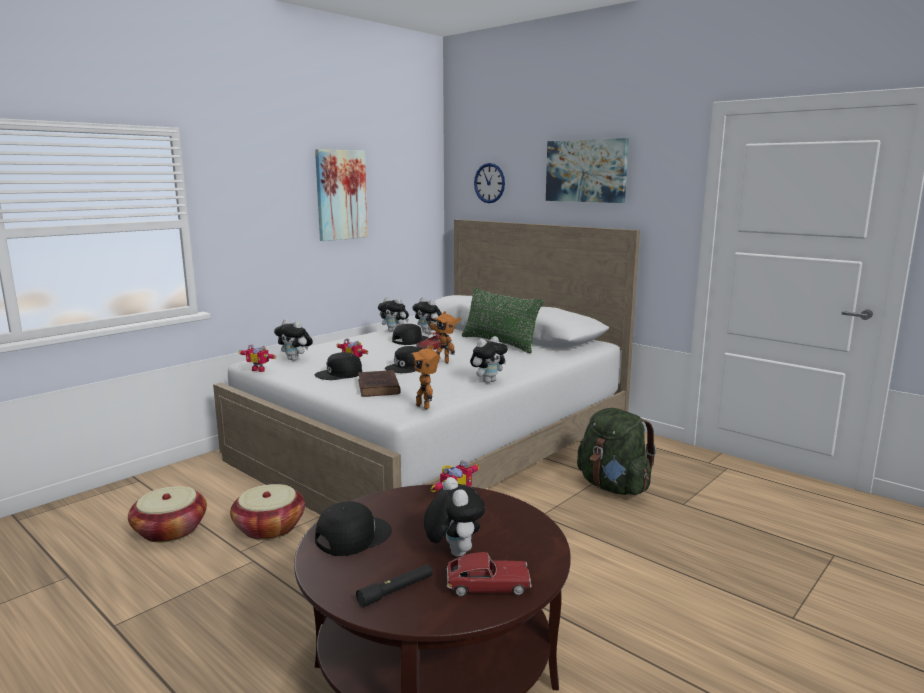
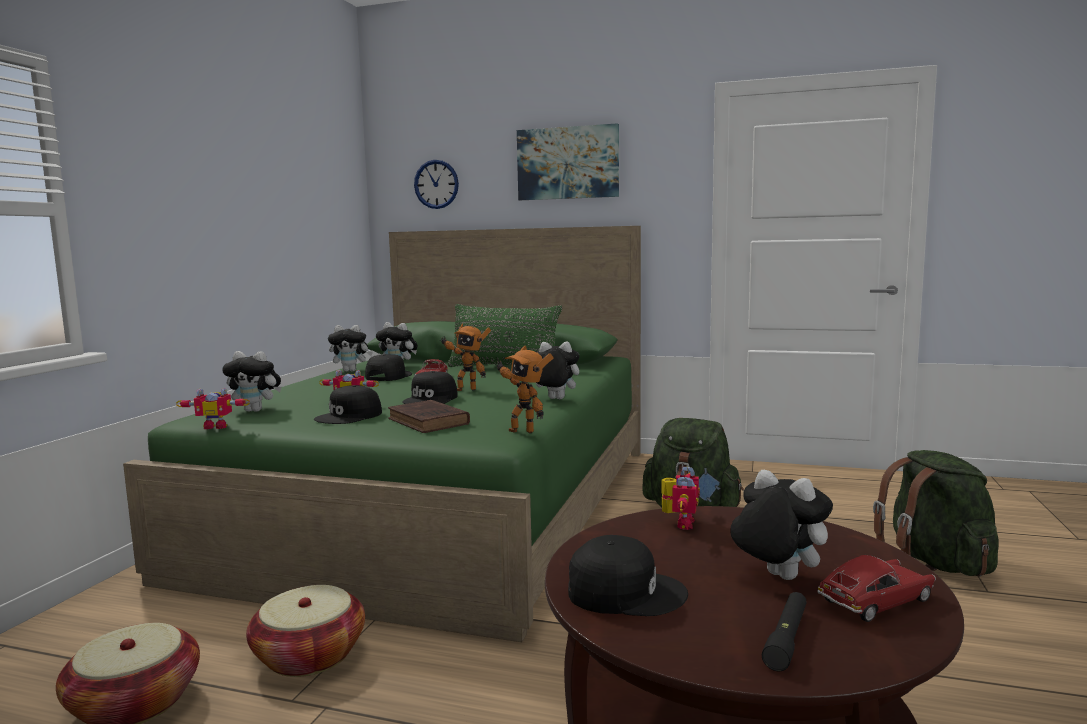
camera: 25 degrees left, 5 degrees down
white bed [213,220,640,515] -> green bed [123,226,641,642]
picture [315,149,368,241] -> none
black cap [315,501,392,556] -> black cap turned 75 degrees clockwise [568,535,688,616]
plush toy [470,336,508,383] -> plush toy turned 105 degrees counterclockwise [536,341,579,399]
none -> green backpack [873,450,999,576]

